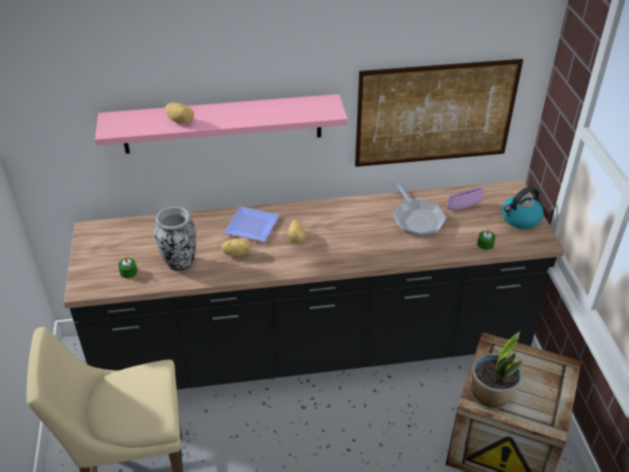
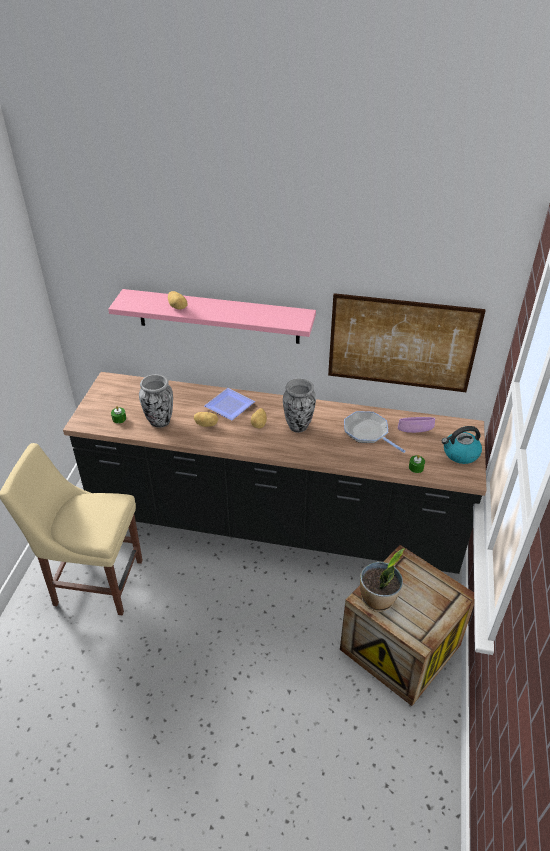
camera: 20 degrees right, 0 degrees up
frying pan [393,183,446,236] -> frying pan turned 135 degrees clockwise [344,411,406,453]
none -> vase [283,379,316,433]

